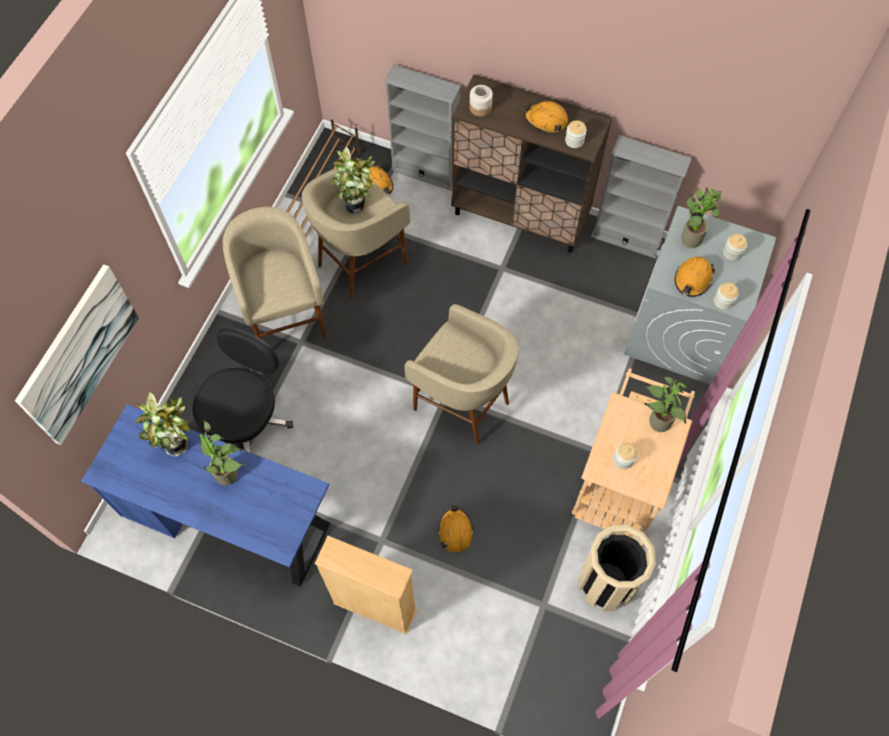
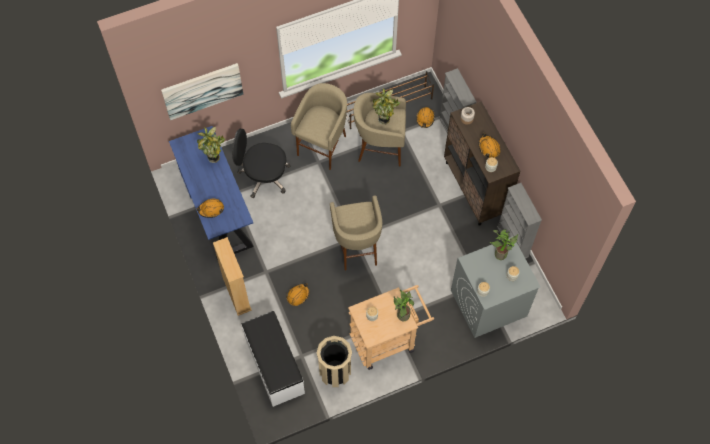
camera: 45 degrees right, 0 degrees up
black office chair [193,327,293,453] -> black office chair turned 150 degrees counterclockwise [232,129,290,198]
potted plant [199,420,244,485] -> none
orange hard hat [675,257,715,297] -> orange hard hat moved to [197,199,224,218]
none -> white bench [241,311,305,407]

